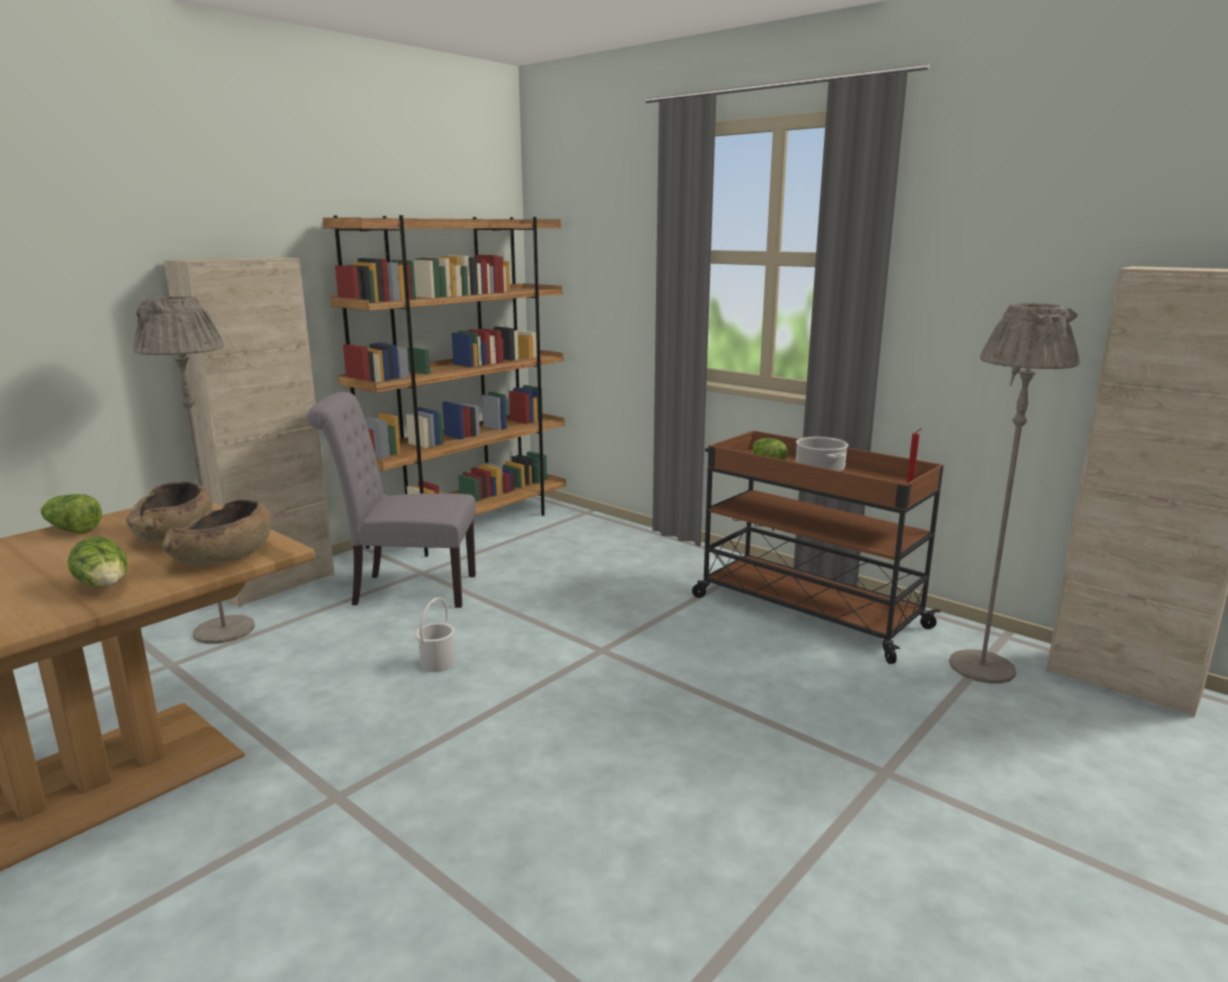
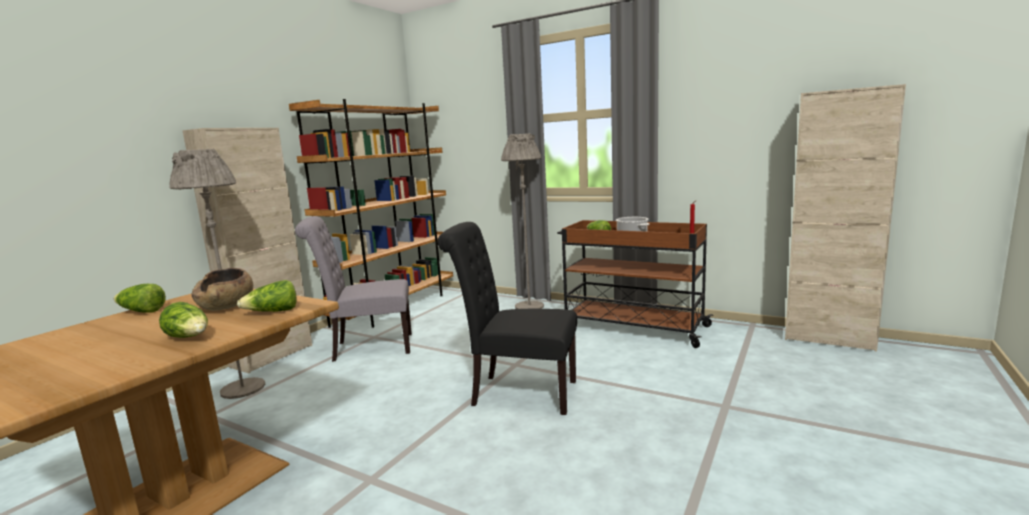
camera: 10 degrees left, 5 degrees down
brown bowl [162,499,271,565] -> lettuce [237,280,297,312]
white bucket [415,597,455,672] -> none
grey floor lamp [949,303,1080,684] -> grey floor lamp moved to [501,134,544,309]
none -> black chair [437,222,577,415]

